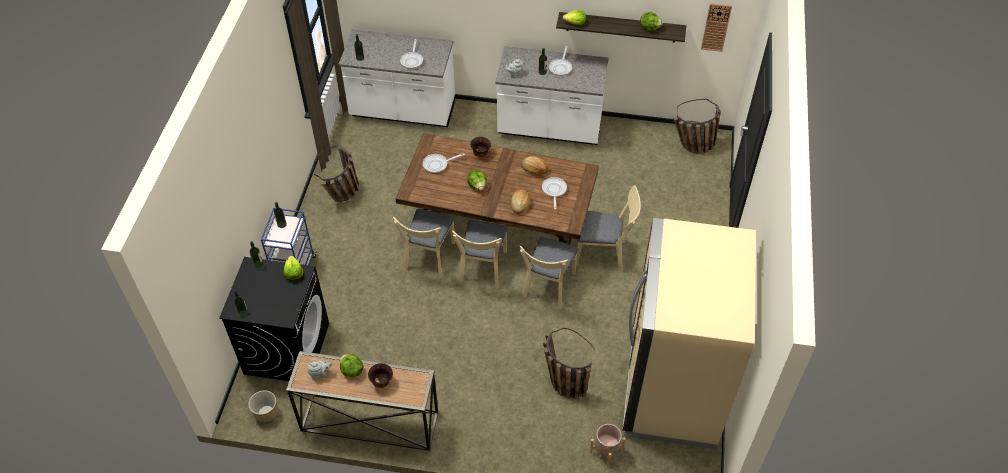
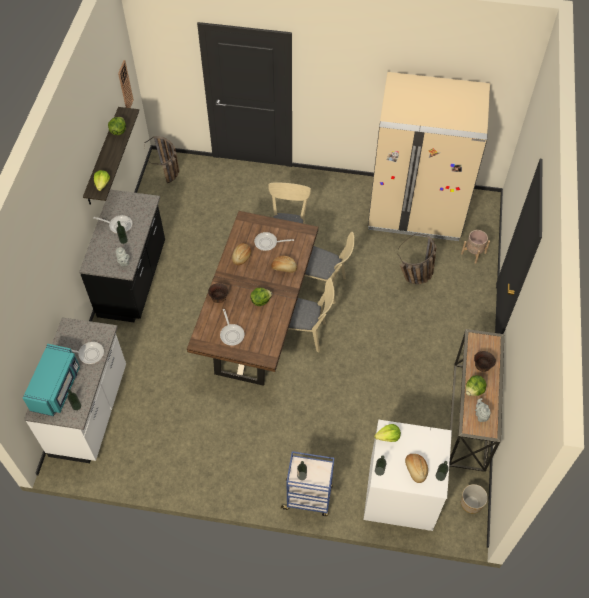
camera: 90 degrees left, 5 degrees up
black washing machine [219,257,329,381] -> white washing machine [363,419,452,531]
basket [313,146,359,202] -> none
beige chair [393,209,456,278] -> none
white counter [496,46,609,145] -> black counter [79,190,165,322]
none -> turquoise microwave [23,344,80,416]
none -> bread [405,454,428,483]

